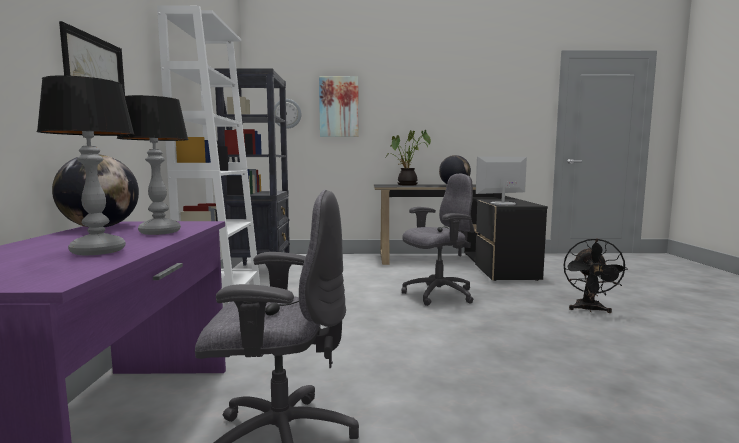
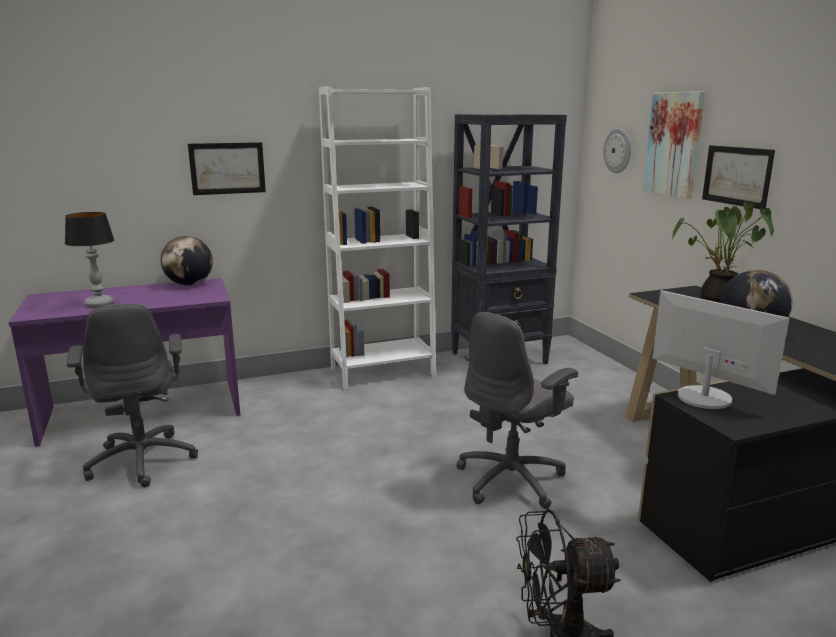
camera: 70 degrees right, 10 degrees up
table lamp [117,95,189,235] -> none
grey office chair [401,174,474,306] -> grey office chair turned 90 degrees clockwise [456,312,578,509]
none -> picture [702,145,775,210]

